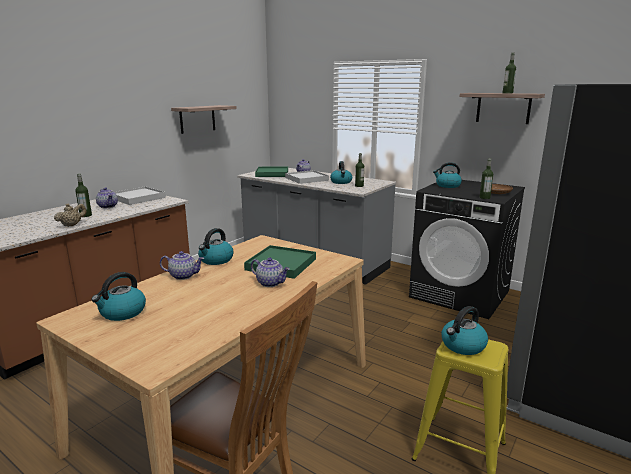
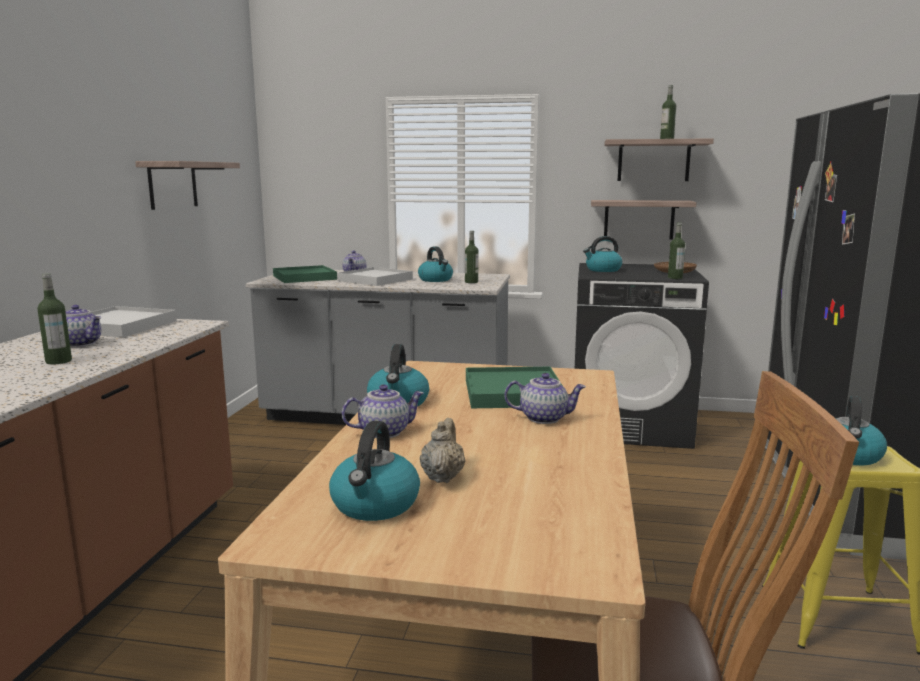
camera: 25 degrees left, 5 degrees down
beige teapot [54,203,86,227] -> beige teapot moved to [420,418,465,483]
none -> shelf [591,200,696,240]

